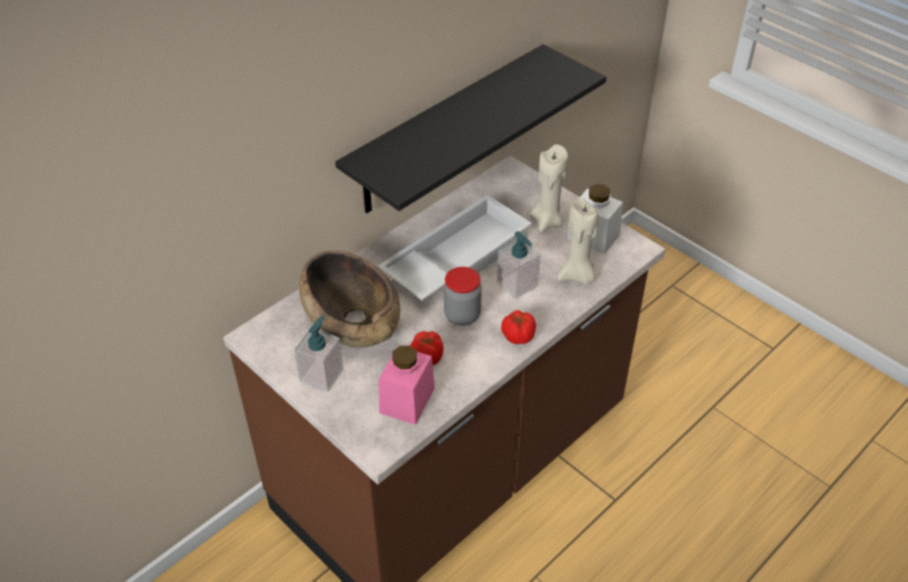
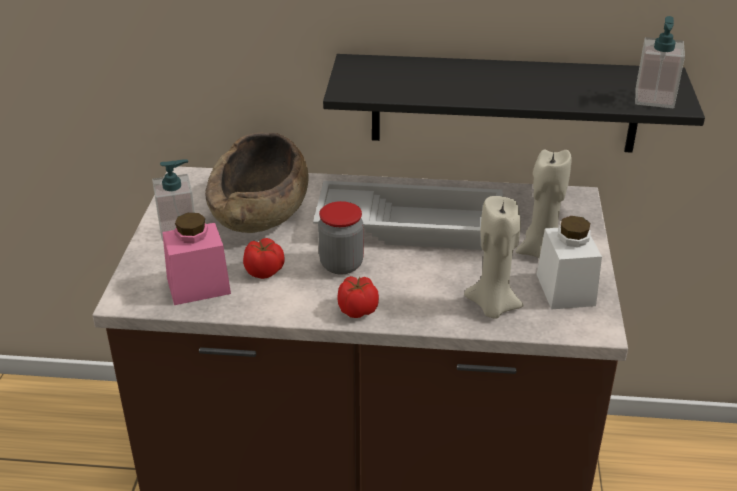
camera: 50 degrees right, 10 degrees down
soap dispenser [497,231,541,299] -> soap dispenser moved to [635,16,685,108]

